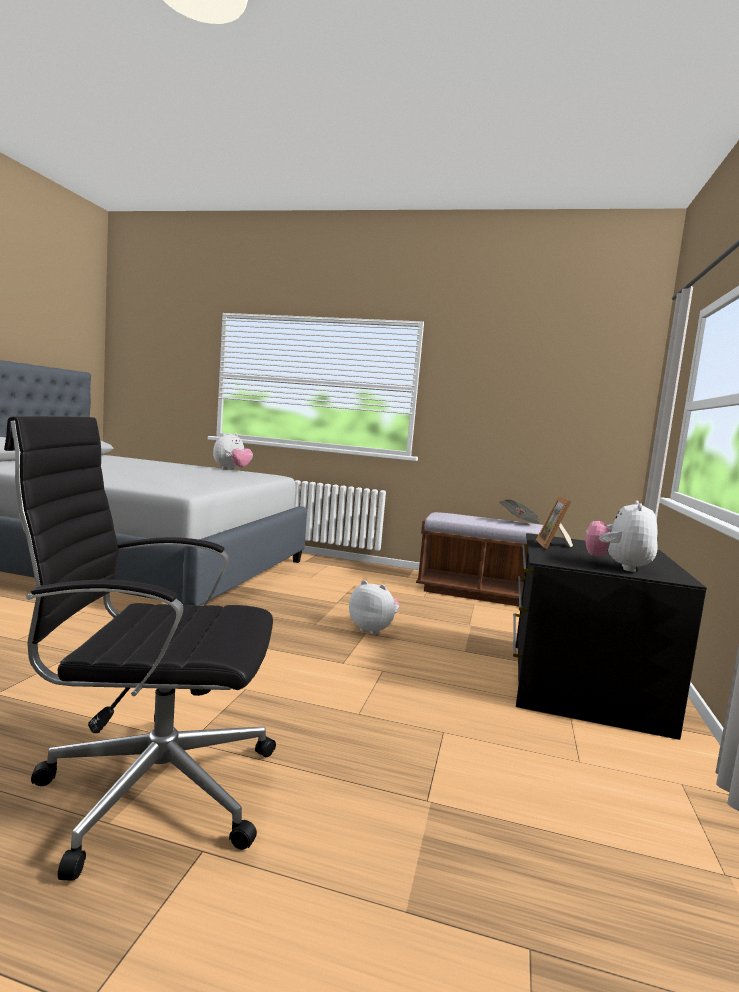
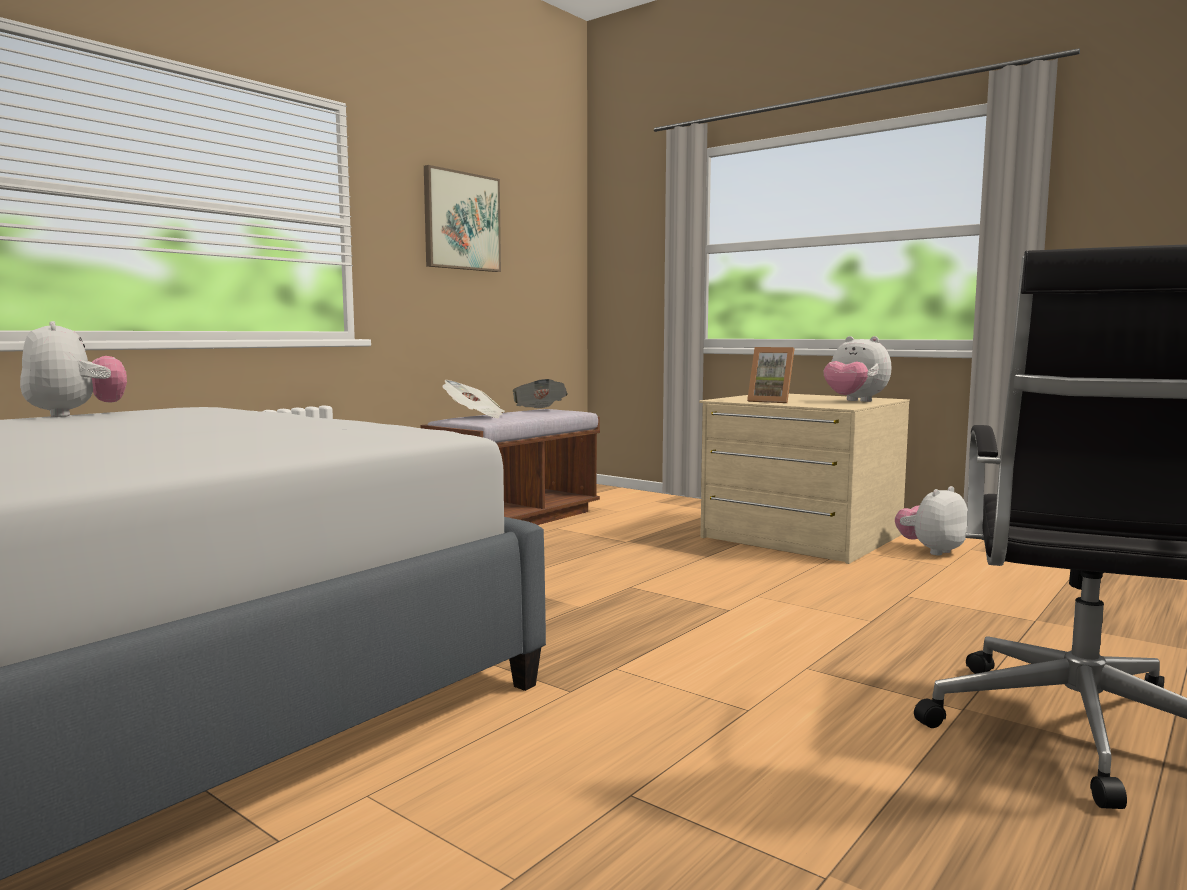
camera: 65 degrees left, 0 degrees up
plush toy [349,580,399,635] -> plush toy moved to [895,486,967,555]
black dresser [513,533,707,740] -> beige dresser [699,394,910,564]
none -> picture [424,165,501,272]
none -> newspaper [443,380,505,418]

